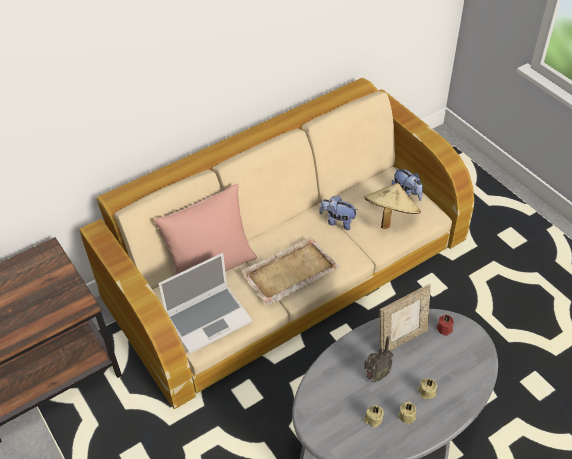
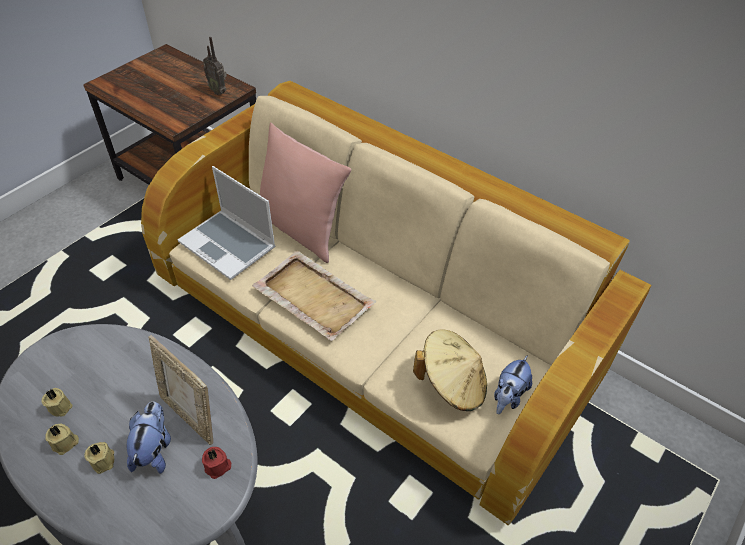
camera: 70 degrees right, 0 degrees up
plush toy [319,195,357,230] -> plush toy moved to [126,402,171,474]
radio [364,336,393,382] -> radio moved to [203,37,227,95]

